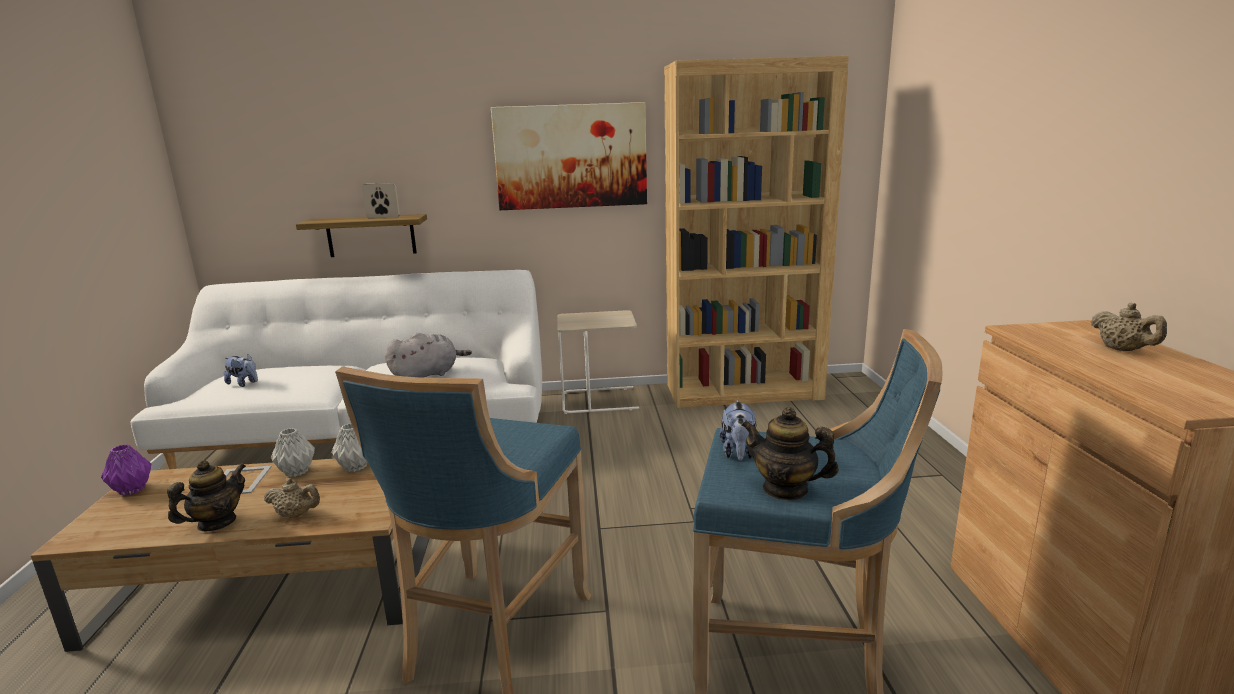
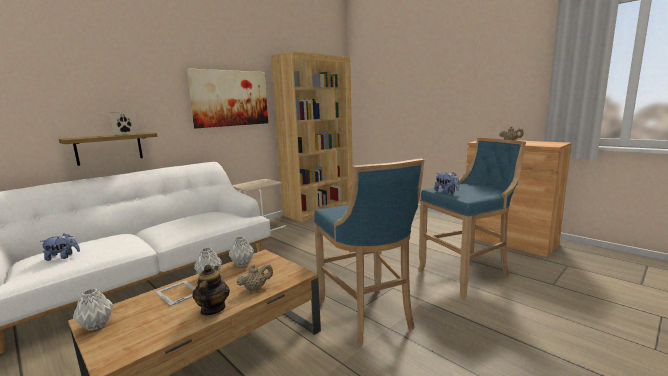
camera: 40 degrees left, 5 degrees down
purple vase [101,444,151,495] -> grey vase [73,288,114,331]
grey plush toy [385,333,472,378] -> none
teapot [741,407,839,501] -> none

